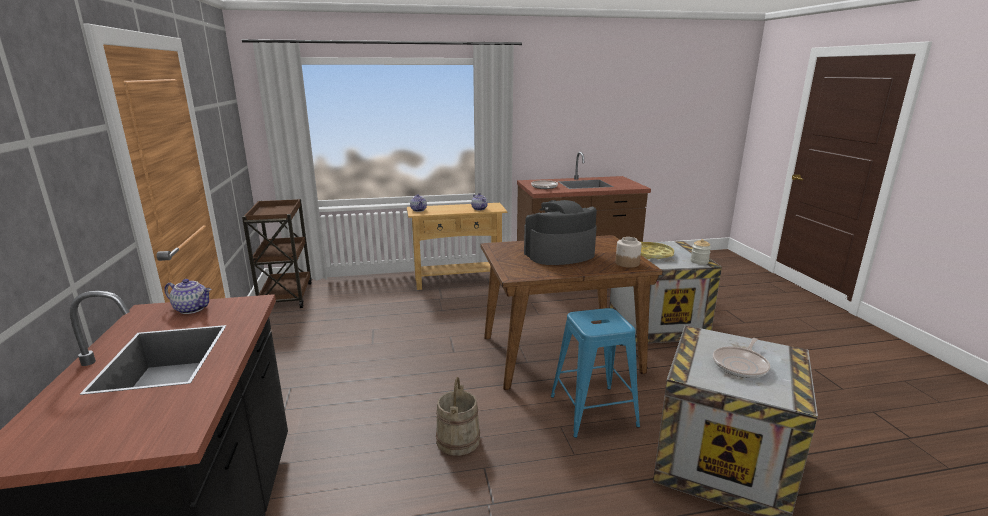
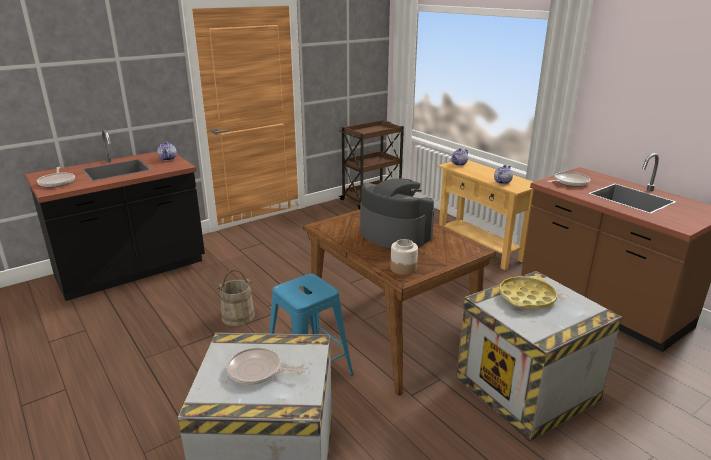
camera: 65 degrees right, 5 degrees up
jar [691,239,711,264] -> none
none -> frying pan [37,167,75,187]

